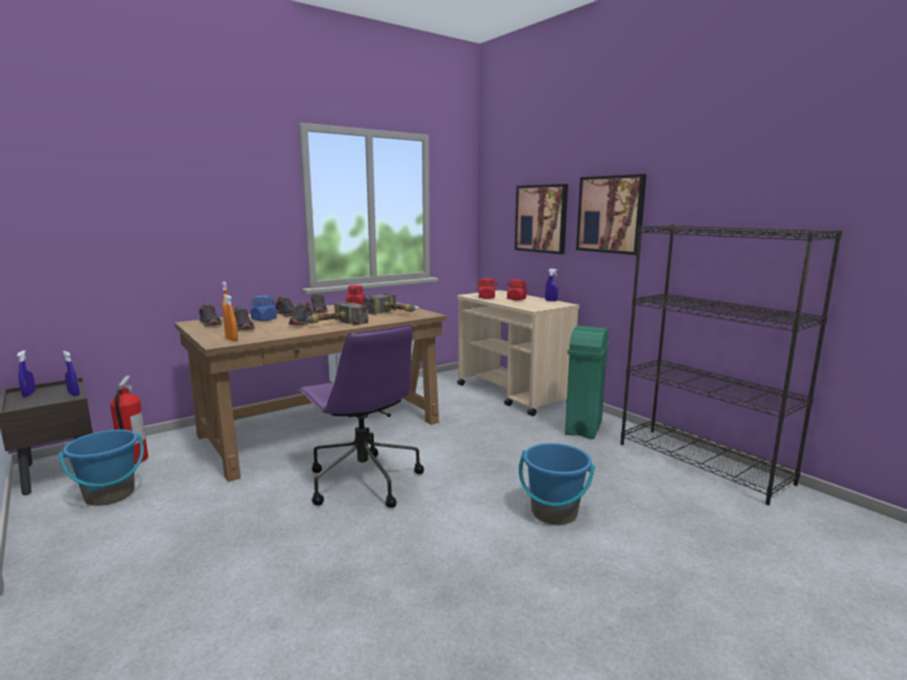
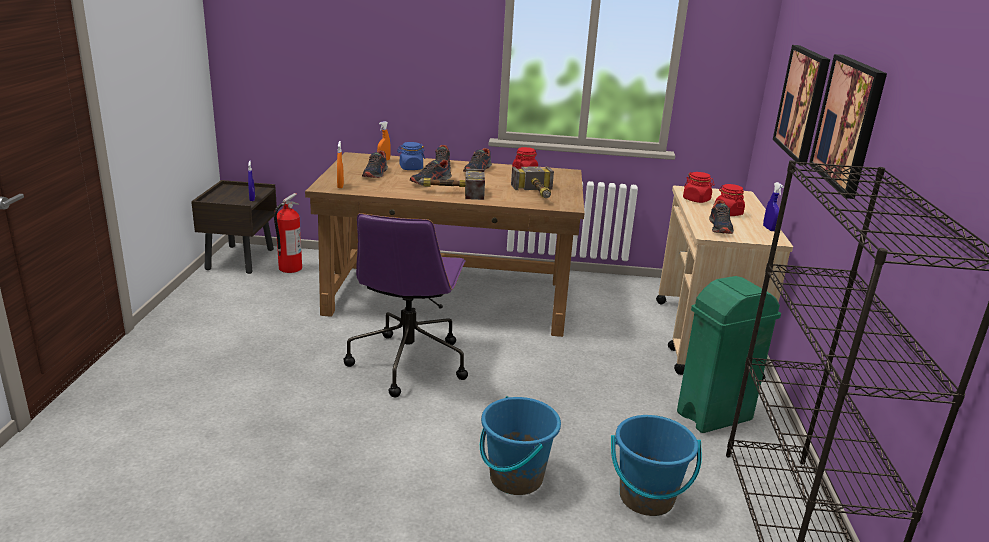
camera: 40 degrees right, 10 degrees up
blue spray bottle [17,350,36,397] -> none
blue bucket [59,430,144,506] -> blue bucket moved to [611,415,702,516]
shoe [199,303,222,326] -> shoe moved to [709,200,734,234]

